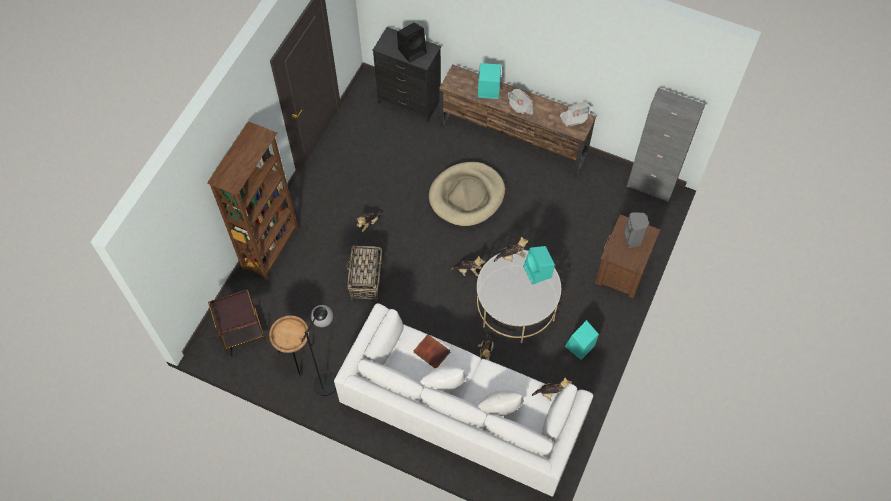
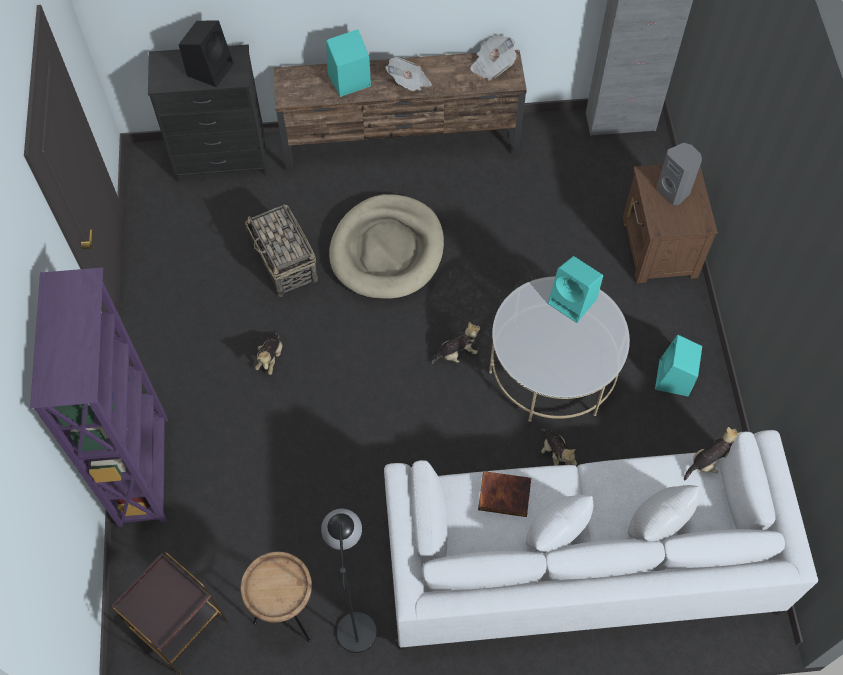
camera: 30 degrees left, 0 degrees up
brown bookcase [207,121,298,281] -> purple bookcase [30,268,168,527]
basket [346,245,382,301] -> basket moved to [245,205,318,297]
plush toy [494,237,528,262] -> none

